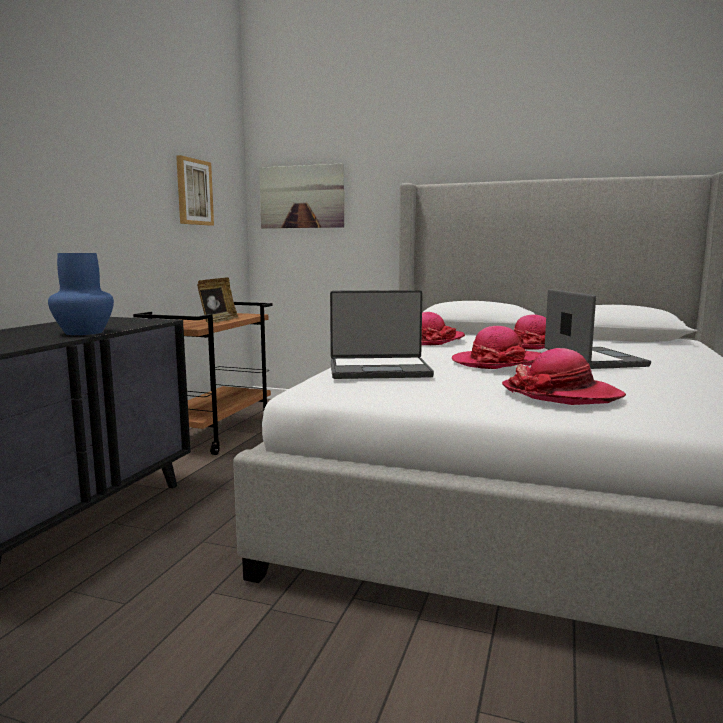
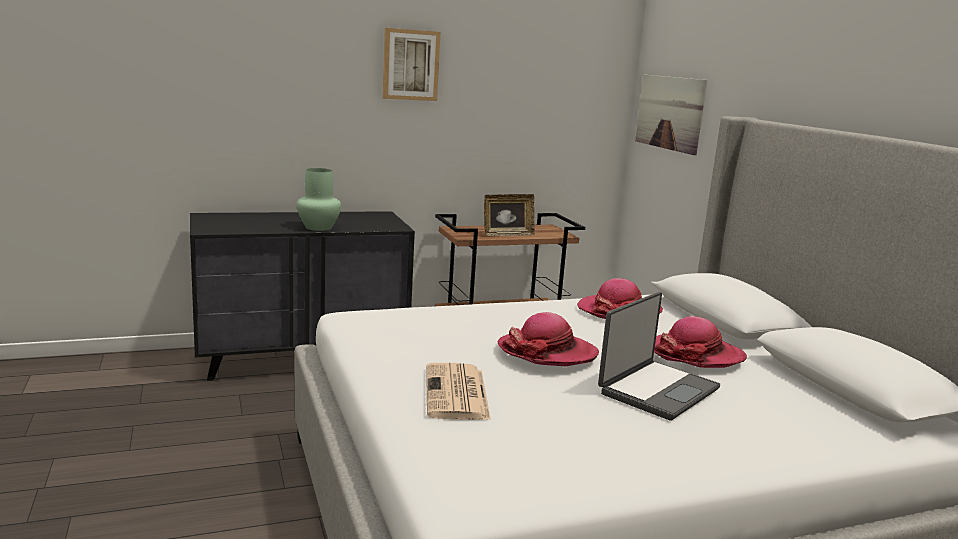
camera: 50 degrees right, 5 degrees up
blue vase [48,253,114,335] -> green vase [296,168,341,231]
picture [176,155,214,226] -> picture moved to [383,28,440,101]
laptop [330,290,434,379] -> none
hat [502,348,626,405] -> newspaper [426,363,491,420]

